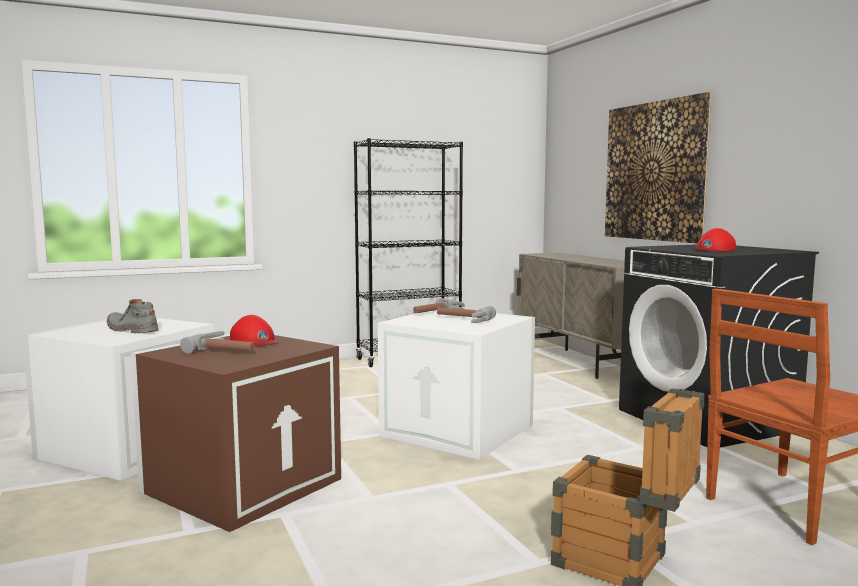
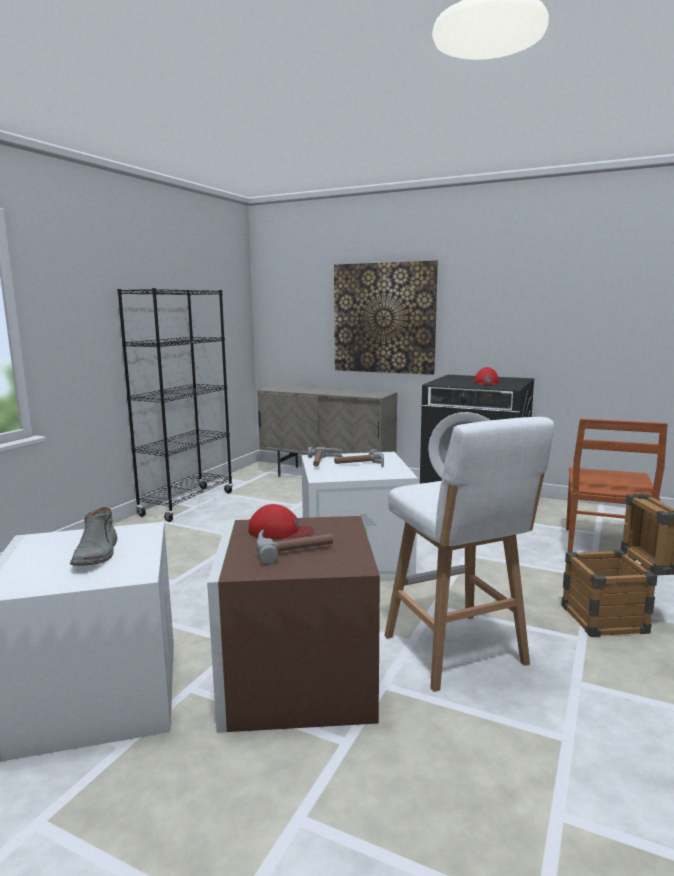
camera: 40 degrees left, 5 degrees up
grey boot [107,299,158,333] -> grey boot turned 90 degrees counterclockwise [70,507,117,566]
none -> white stool [384,417,554,692]

